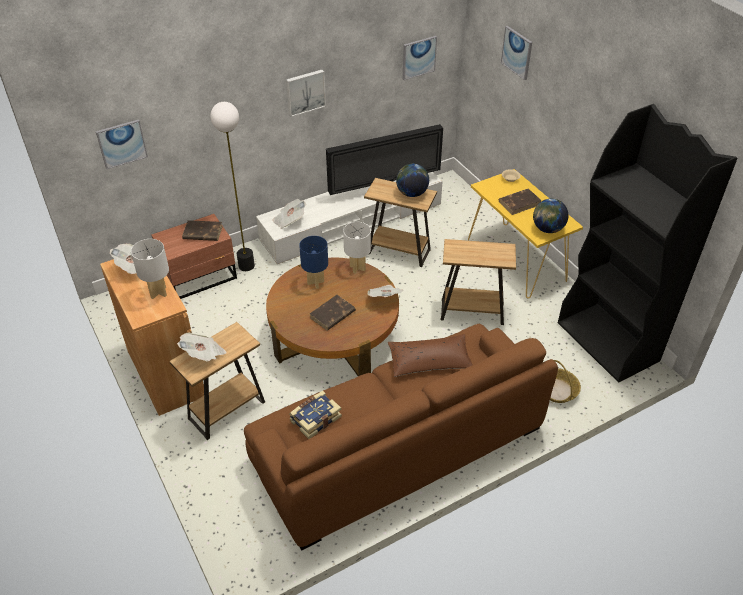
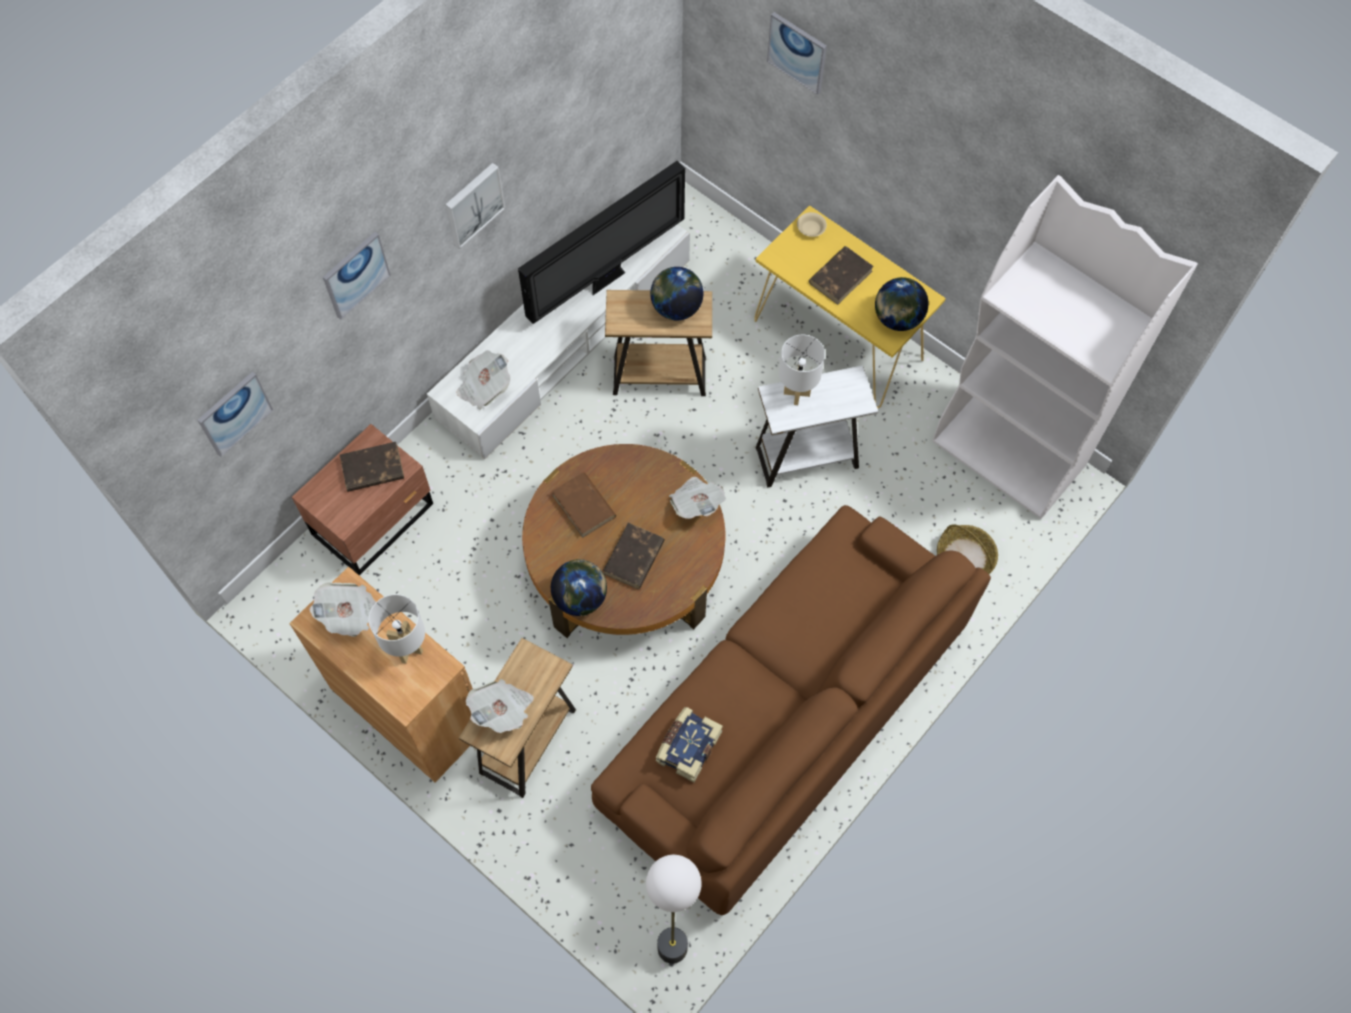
camera: 20 degrees left, 20 degrees up
floor lamp [210,102,255,271] -> floor lamp moved to [646,855,701,964]
blue table lamp [299,236,328,289] -> brown book [551,472,616,538]
white table lamp [343,222,371,273] -> white table lamp moved to [779,335,825,405]
brown pillow [388,334,472,377] -> none
picture [403,36,437,80] -> picture moved to [323,232,391,320]
brown side table [441,239,516,325] -> white side table [756,365,878,488]
black bookcase [558,104,737,382] -> white bookcase [932,175,1198,519]
none -> globe [551,559,607,616]

